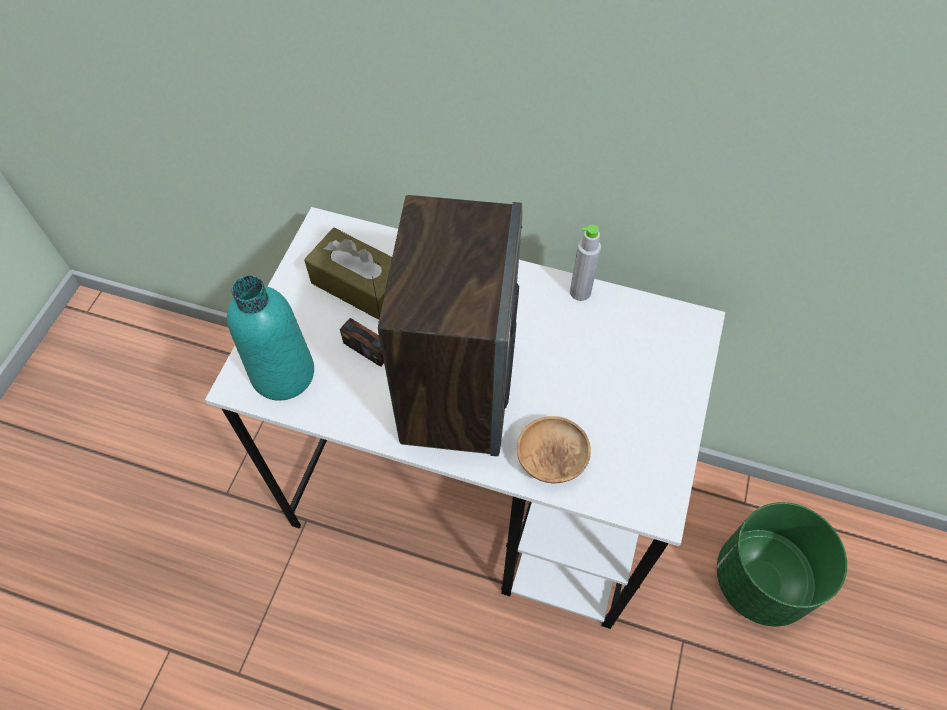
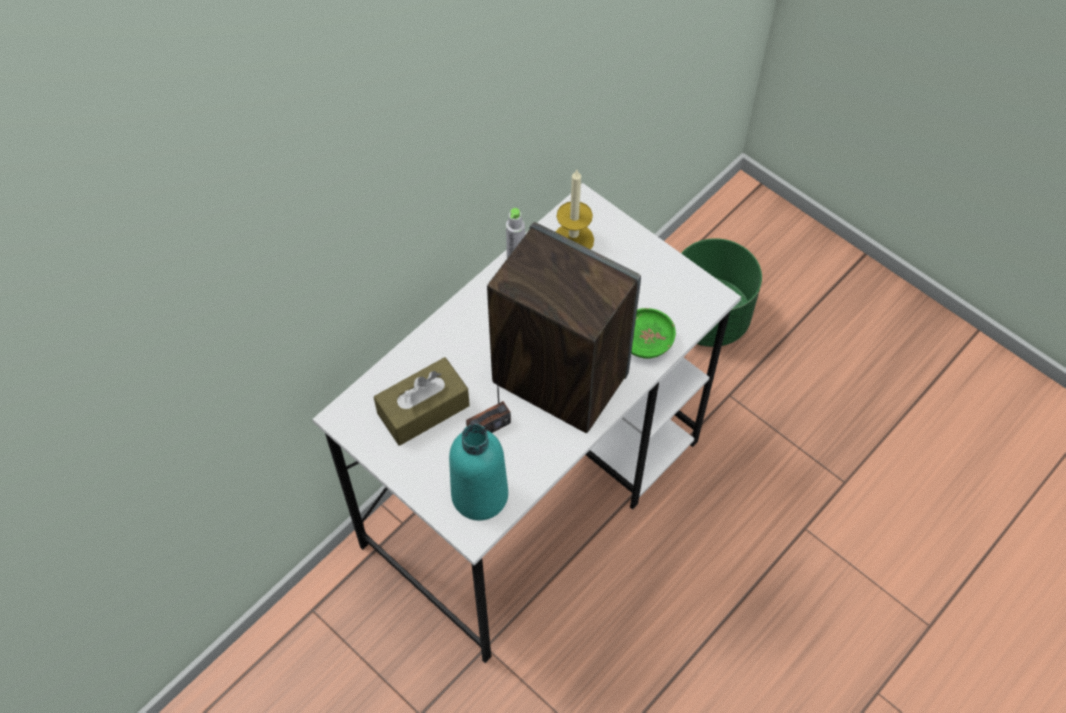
camera: 65 degrees left, 0 degrees up
brown bowl [517,416,591,484] -> green bowl [631,308,676,359]
none -> candle [556,170,594,250]

